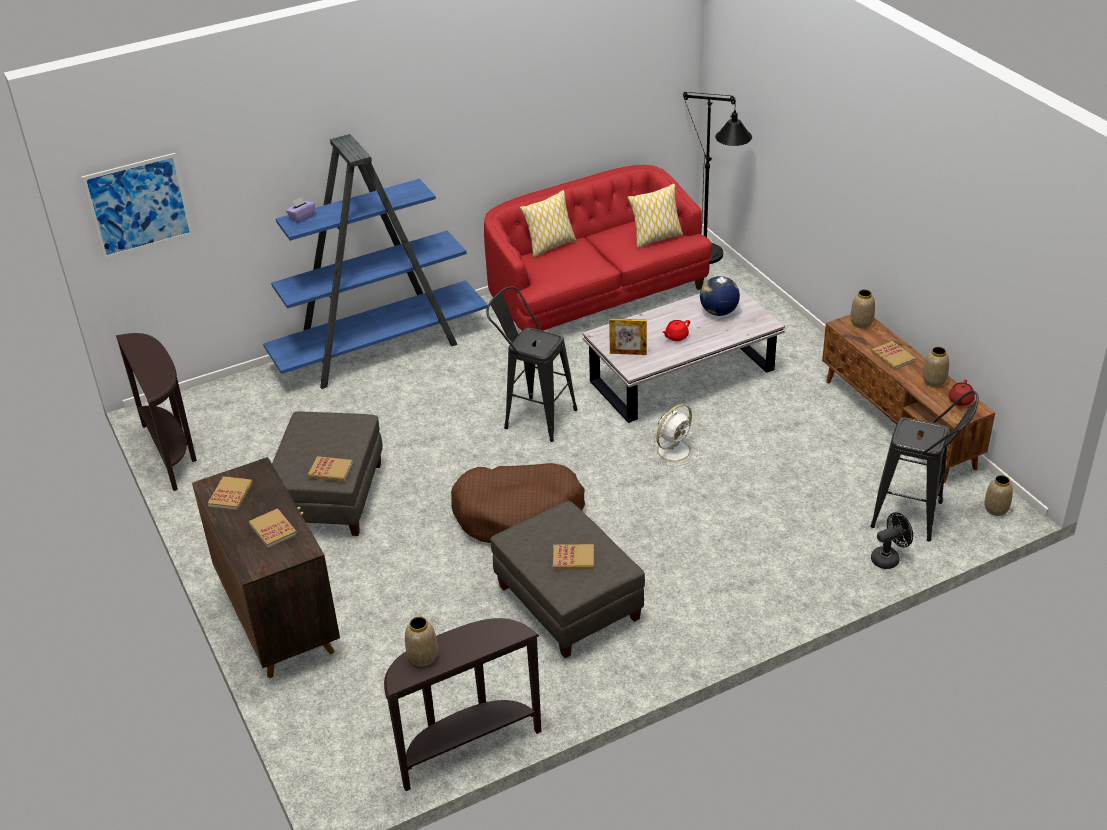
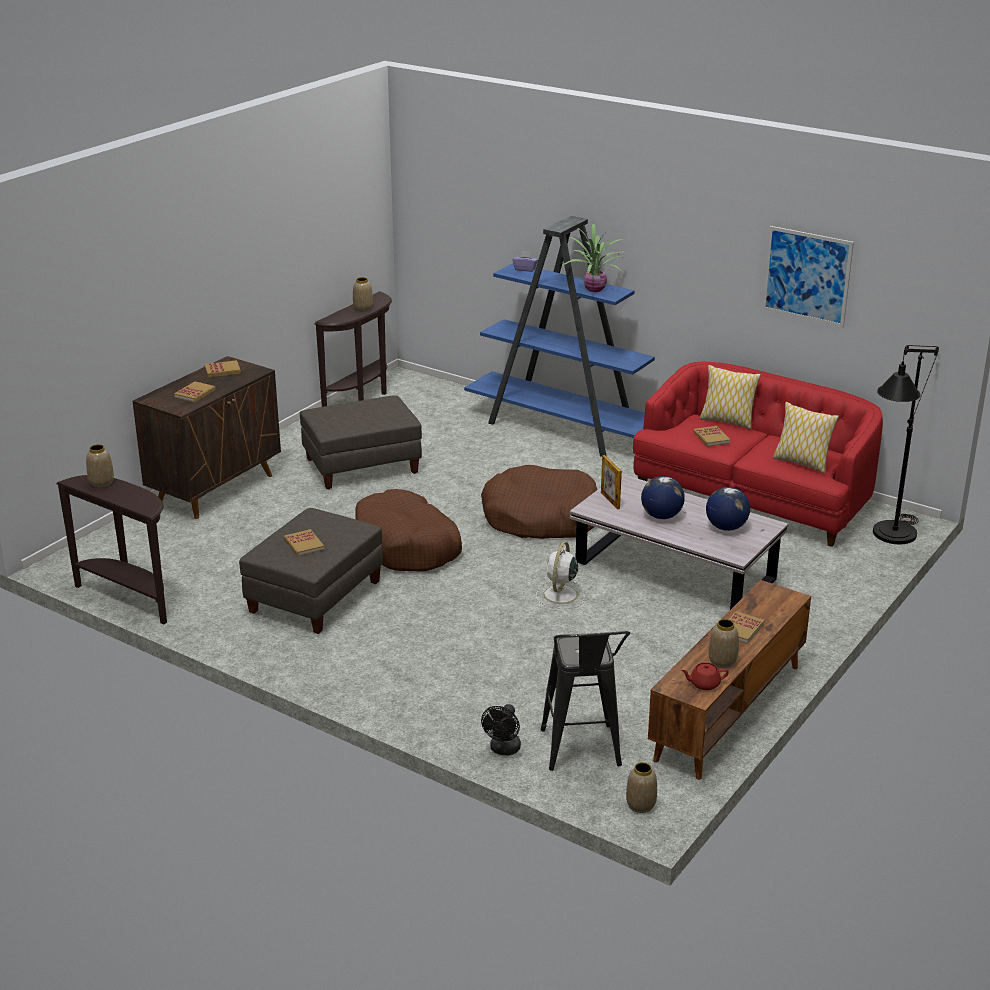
camera: 60 degrees right, 10 degrees down
picture [81,153,194,259] -> picture moved to [762,226,854,327]
book [308,456,353,482] -> book moved to [693,426,730,447]
black stool [486,286,577,442] -> brown dog bed [481,465,597,539]
white fan [649,404,699,466] -> white fan turned 90 degrees clockwise [536,542,584,609]
red teapot [662,320,690,341] -> globe [641,476,685,519]
vase [850,289,875,328] -> vase moved to [353,277,373,311]
black fan [871,512,913,569] -> black fan turned 75 degrees clockwise [481,704,521,755]
none -> potted plant [563,224,623,292]

